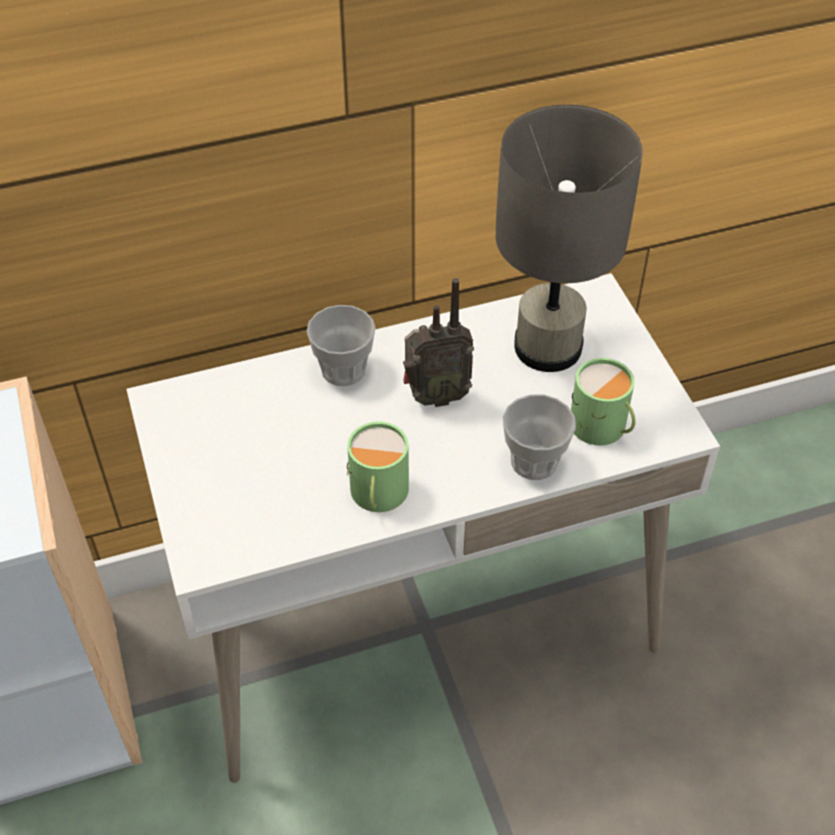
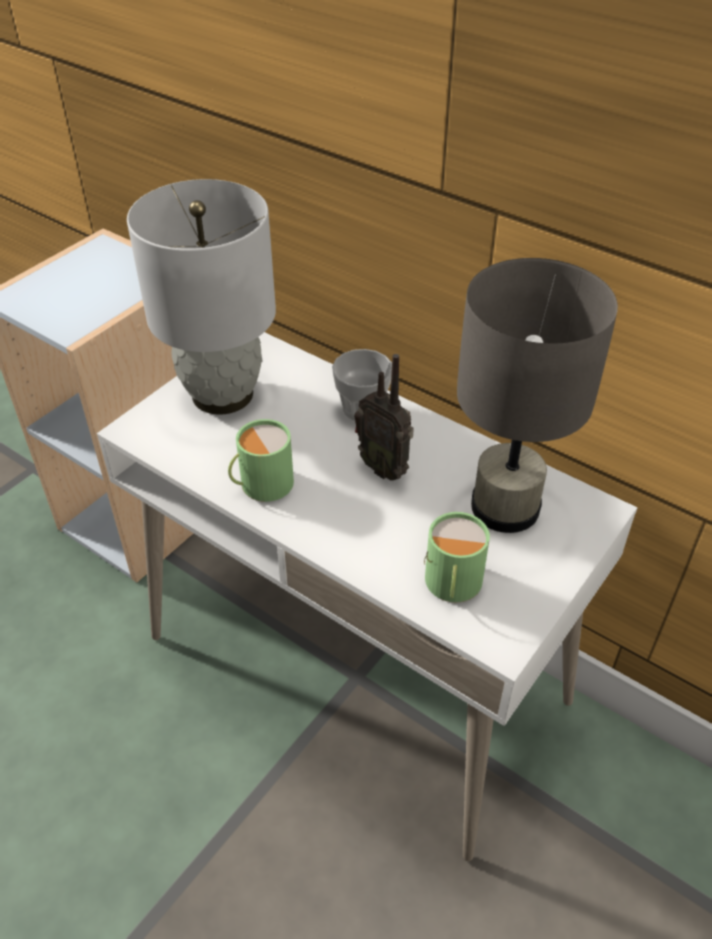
camera: 55 degrees right, 5 degrees down
cup [503,394,576,480] -> none
none -> white table lamp [127,179,276,415]

